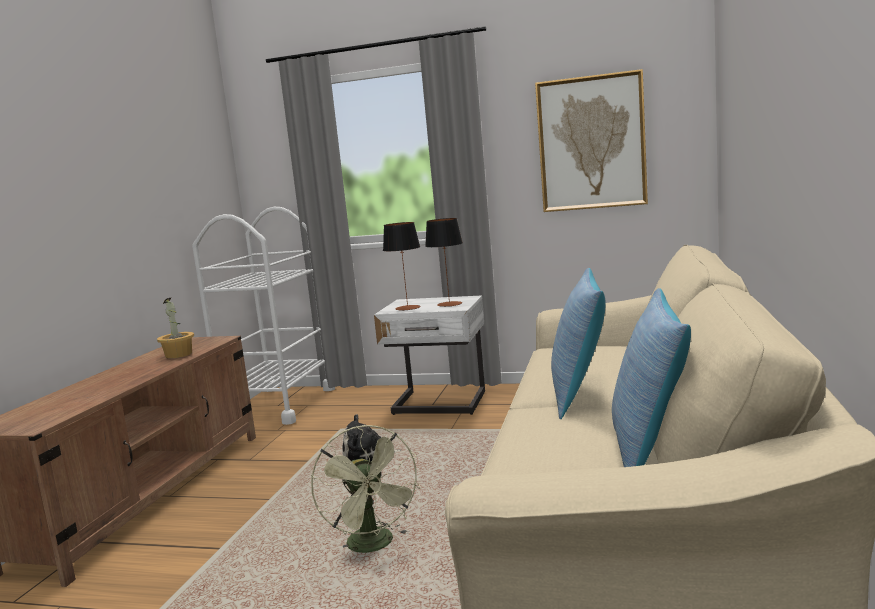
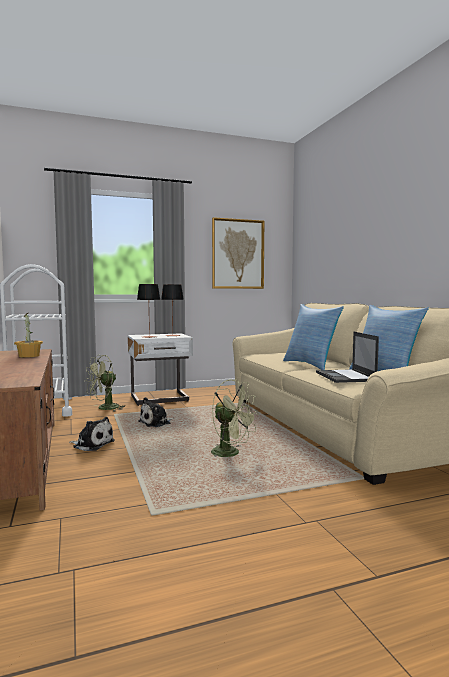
camera: 35 degrees left, 5 degrees down
none -> plush toy [69,417,115,451]
none -> green fan [85,355,126,411]
none -> laptop [316,332,379,383]

